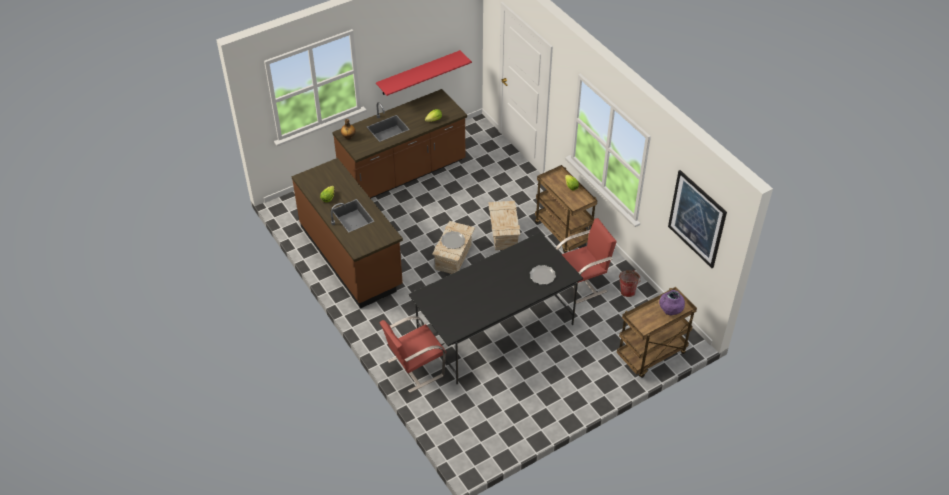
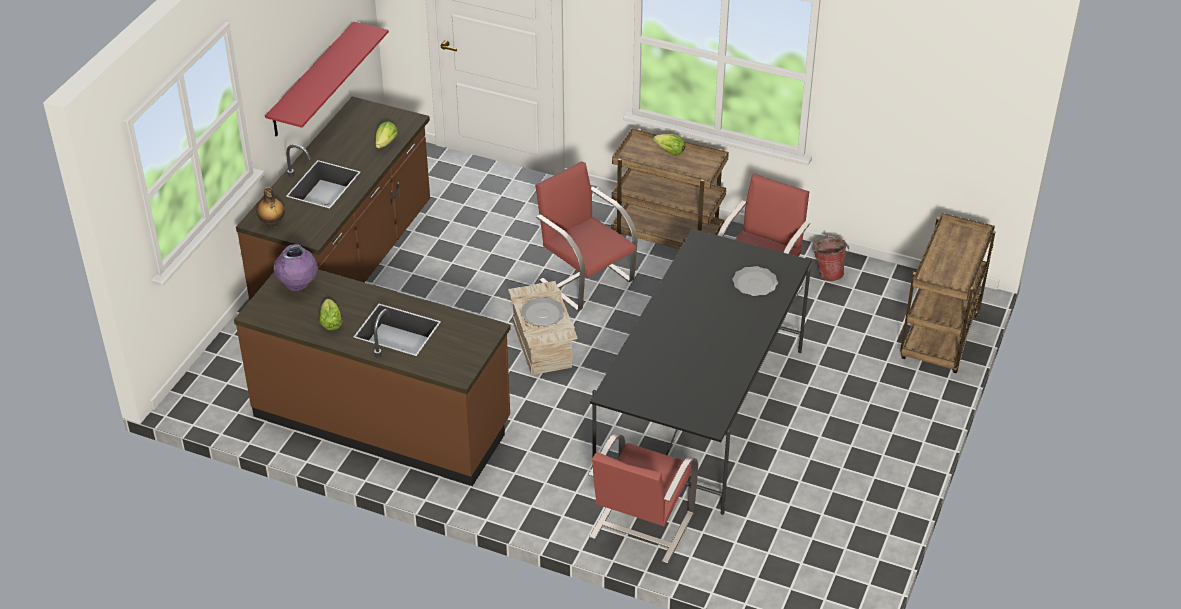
camera: 35 degrees left, 5 degrees down
crate [488,201,520,250] -> red chair [535,161,637,311]
purple vase [659,290,685,315] -> purple vase moved to [274,244,318,291]
picture [668,170,727,268] -> none

